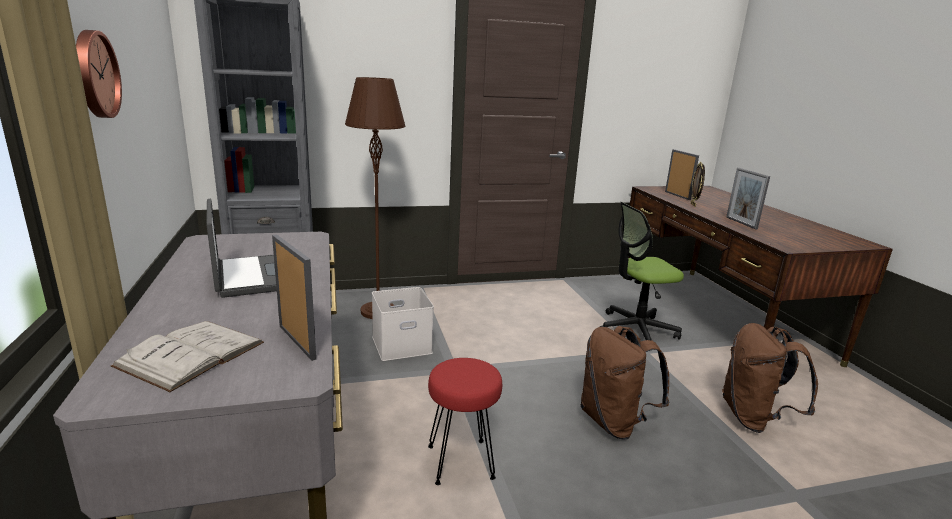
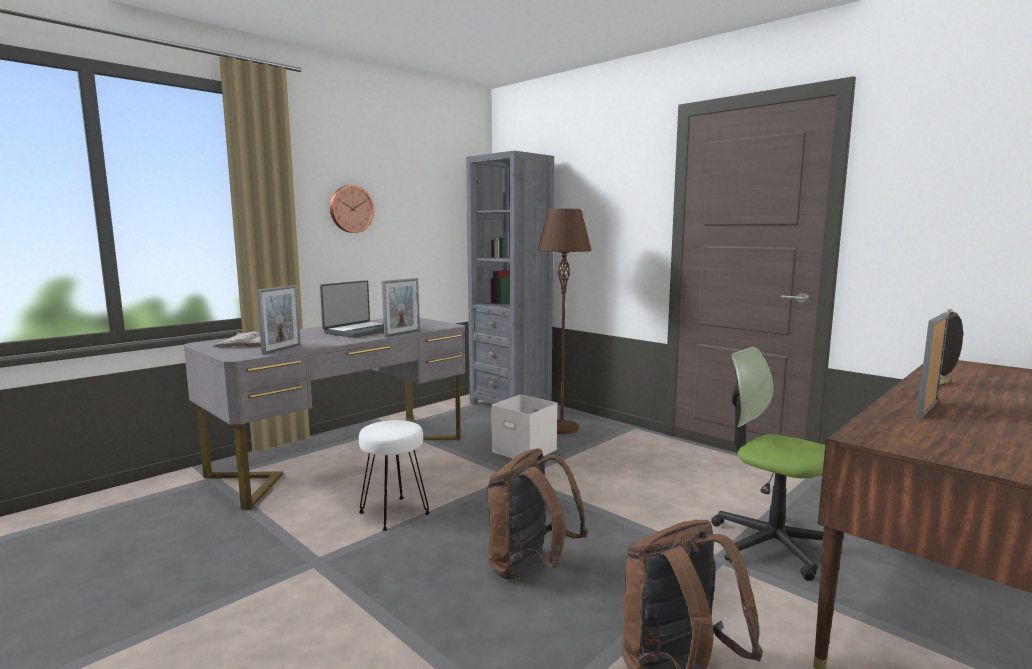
camera: 60 degrees right, 10 degrees down
red stool [428,358,502,485] -> white stool [359,420,430,531]
picture frame [665,149,699,200] -> picture frame moved to [382,278,420,337]

